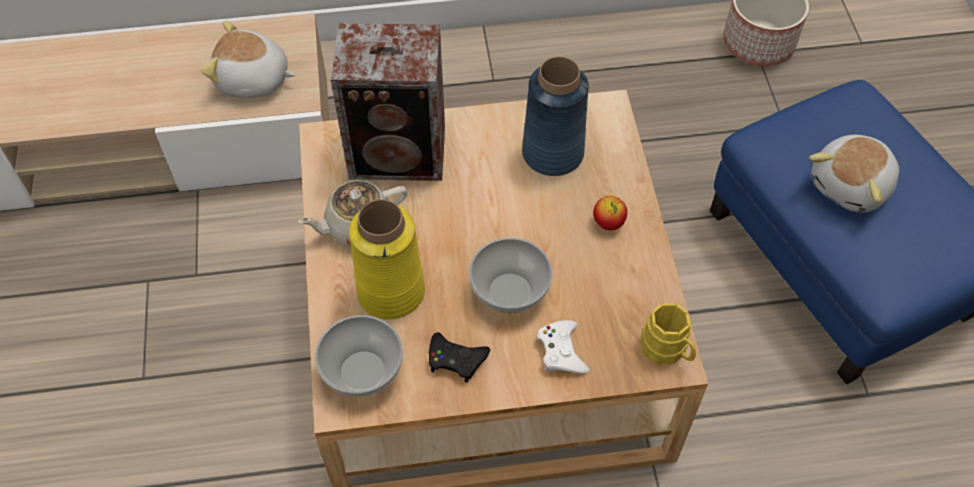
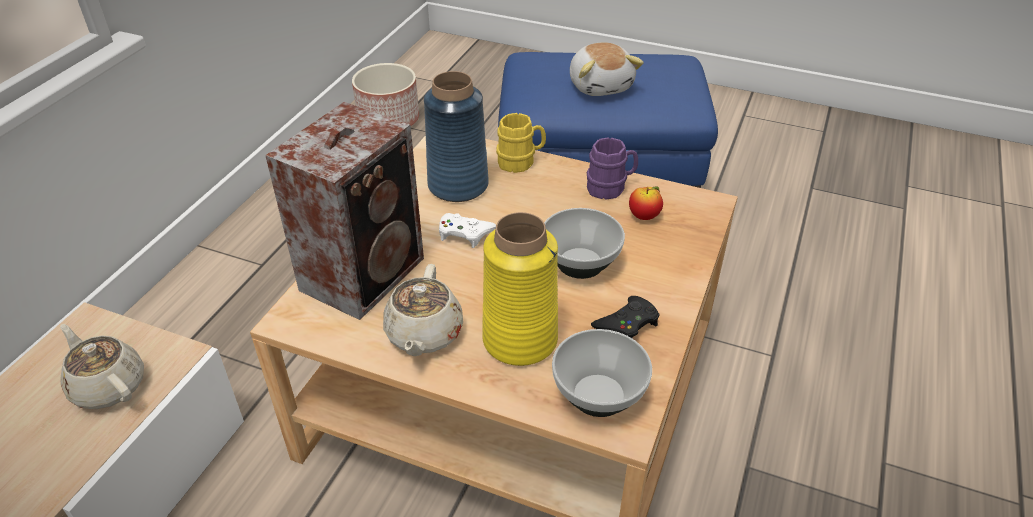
camera: 60 degrees left, 15 degrees down
plush toy [201,21,296,98] -> beige teapot [60,324,144,409]
white game controller [537,320,590,374] -> white game controller moved to [439,213,496,248]
apple [593,196,627,230] -> apple moved to [629,186,663,220]
yellow mug [641,303,696,365] -> yellow mug moved to [496,113,546,173]
none -> purple mug [587,137,638,200]

